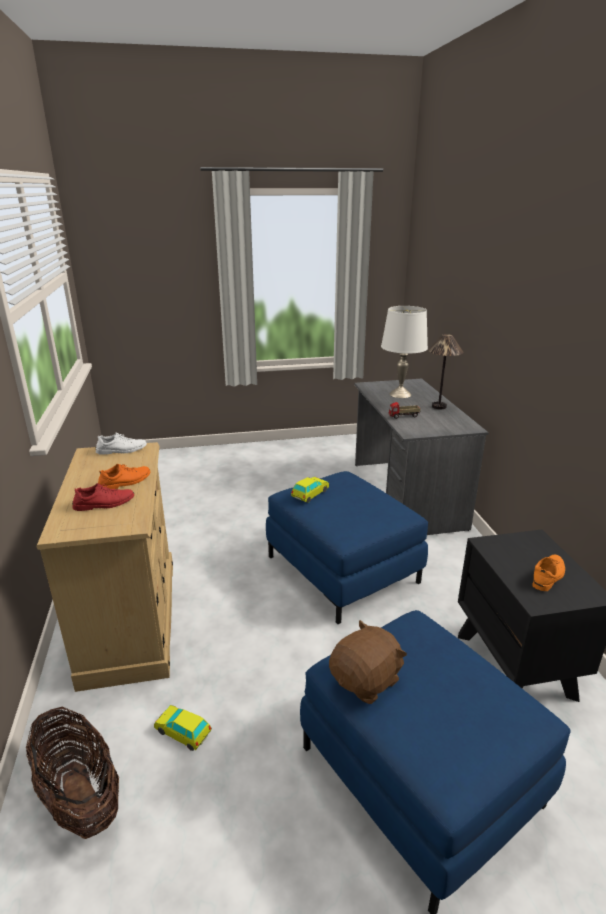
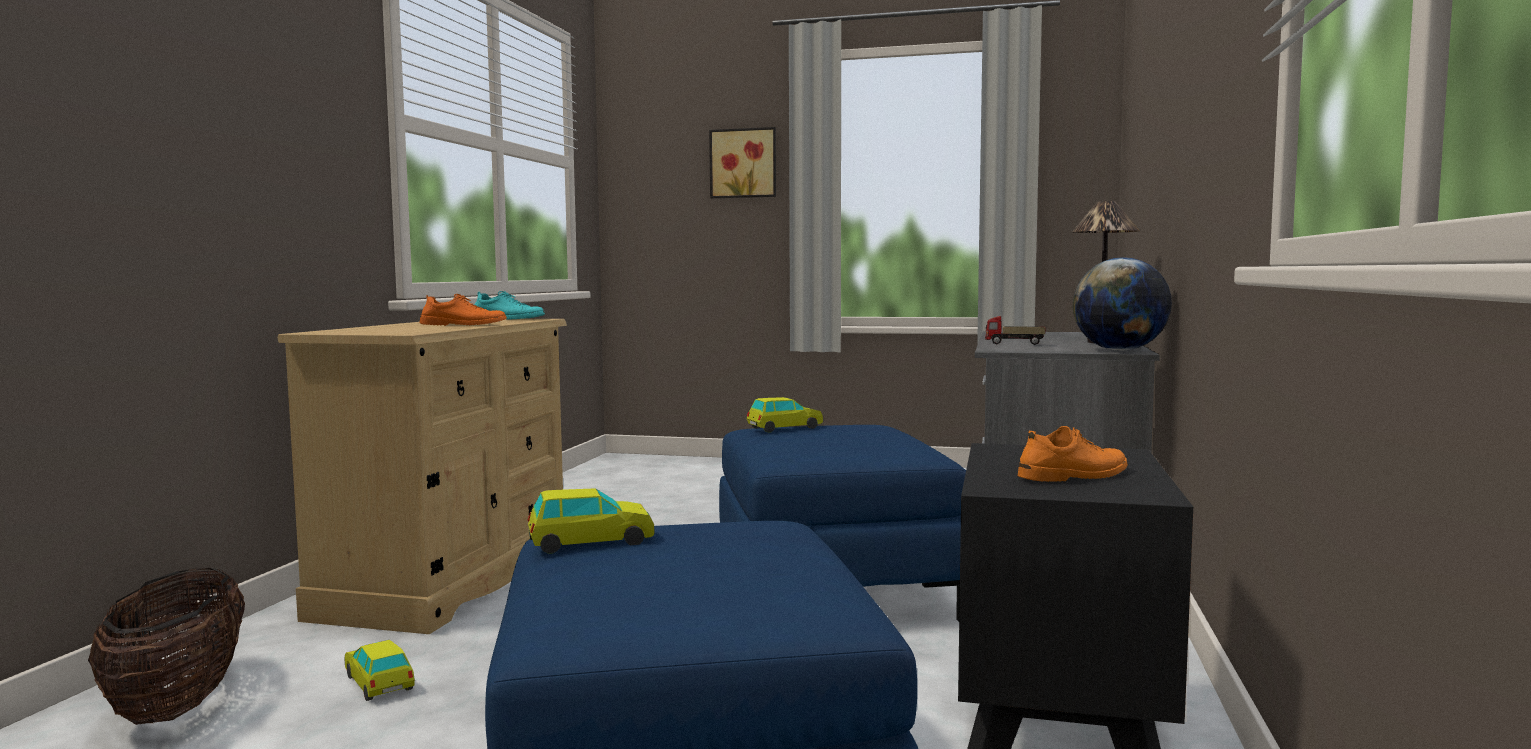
camera: 25 degrees right, 20 degrees down
red shoe [72,483,134,511] -> none
white shoe [96,433,147,454] -> turquoise shoe [475,291,545,319]
brown plush toy [329,620,407,704] -> toy car [528,488,655,554]
white table lamp [381,306,428,398] -> none
none -> picture [709,127,776,198]
none -> globe [1073,257,1172,351]

